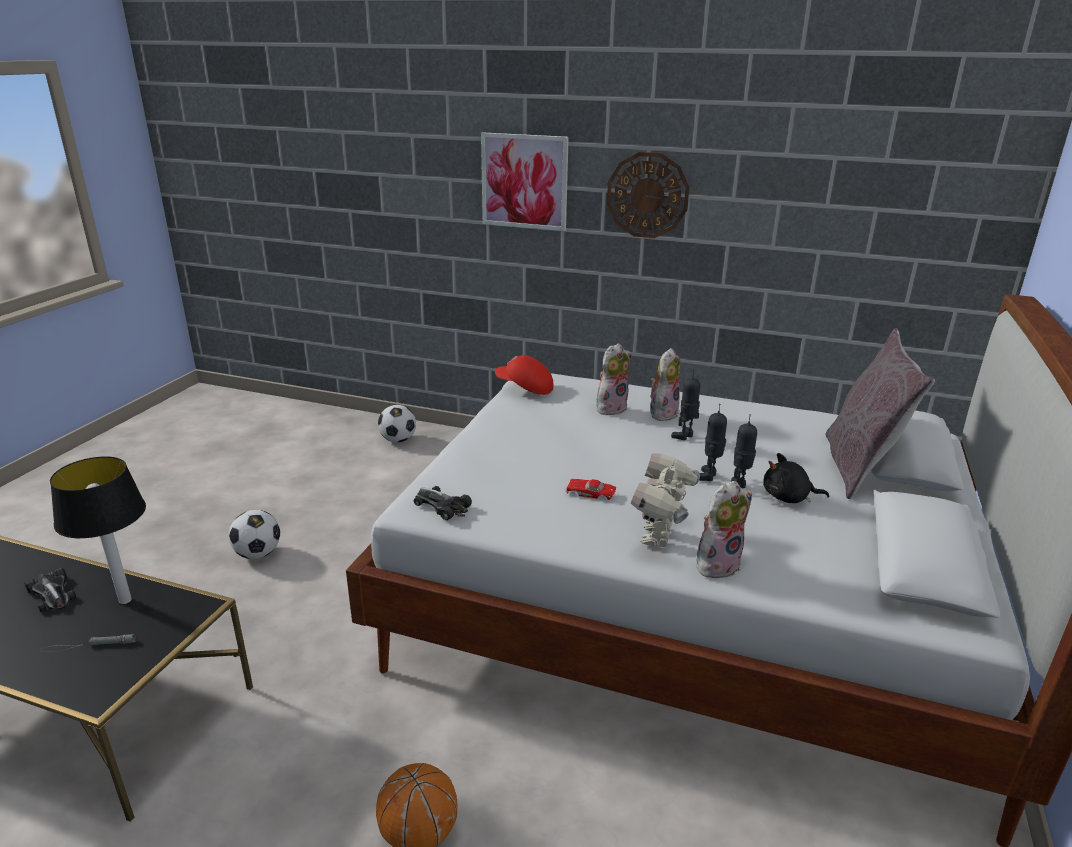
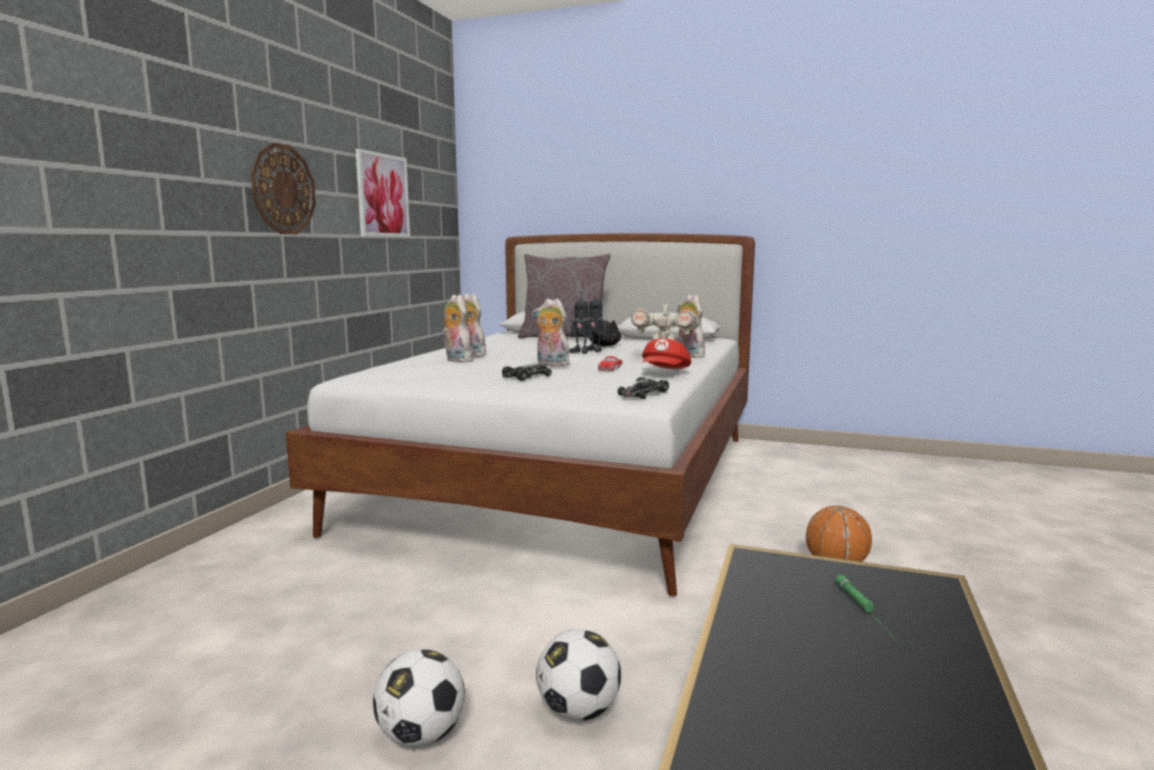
camera: 90 degrees left, 15 degrees down
toy car [24,568,76,612] -> toy car moved to [502,364,552,381]
grey flashlight [41,634,136,652] -> green flashlight [835,575,914,649]
table lamp [50,456,146,604] -> none
football [378,405,416,442] -> football moved to [536,629,621,721]
picture [481,132,569,231] -> picture moved to [355,149,410,237]
red cap [495,355,553,395] -> red cap moved to [642,338,691,369]
toy robot [671,369,700,440] -> none
none -> plush toy [532,299,570,366]

